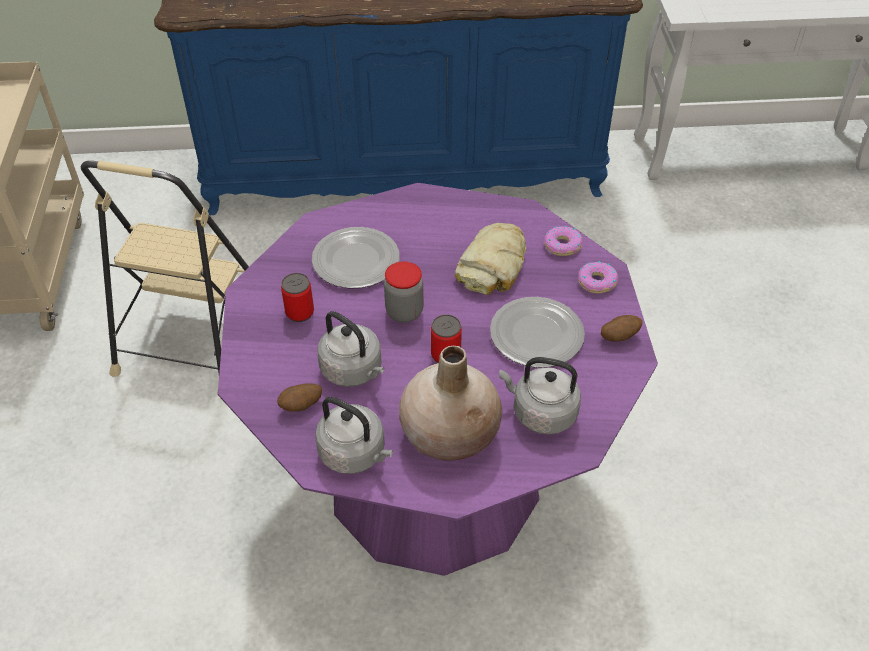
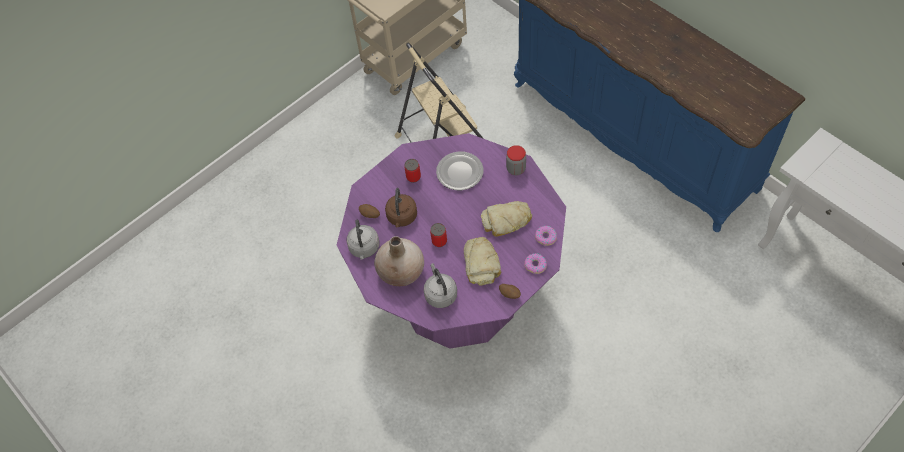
camera: 55 degrees right, 10 degrees up
grey kettle [317,311,385,387] -> brown kettle [385,188,417,227]
jar [384,261,423,323] -> jar moved to [506,145,526,175]
plate [490,297,585,368] -> bread [464,237,501,285]

